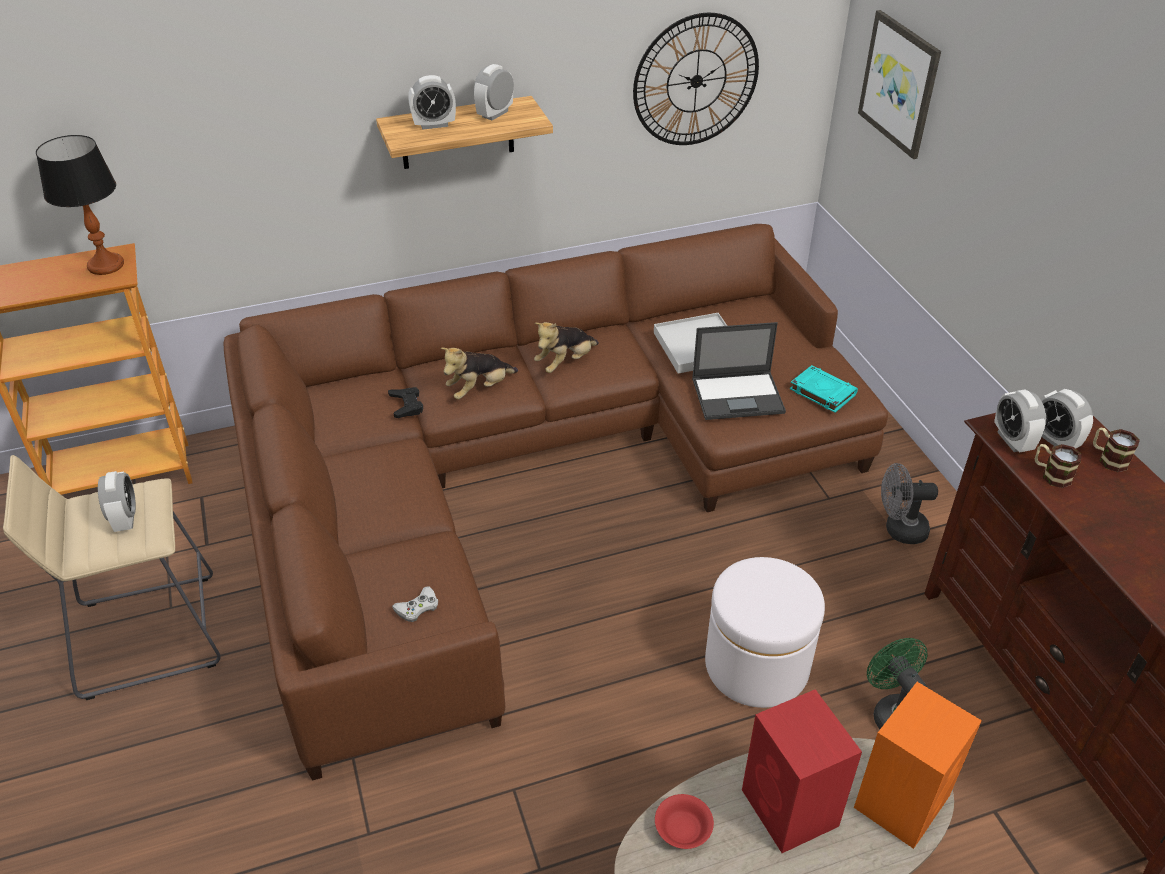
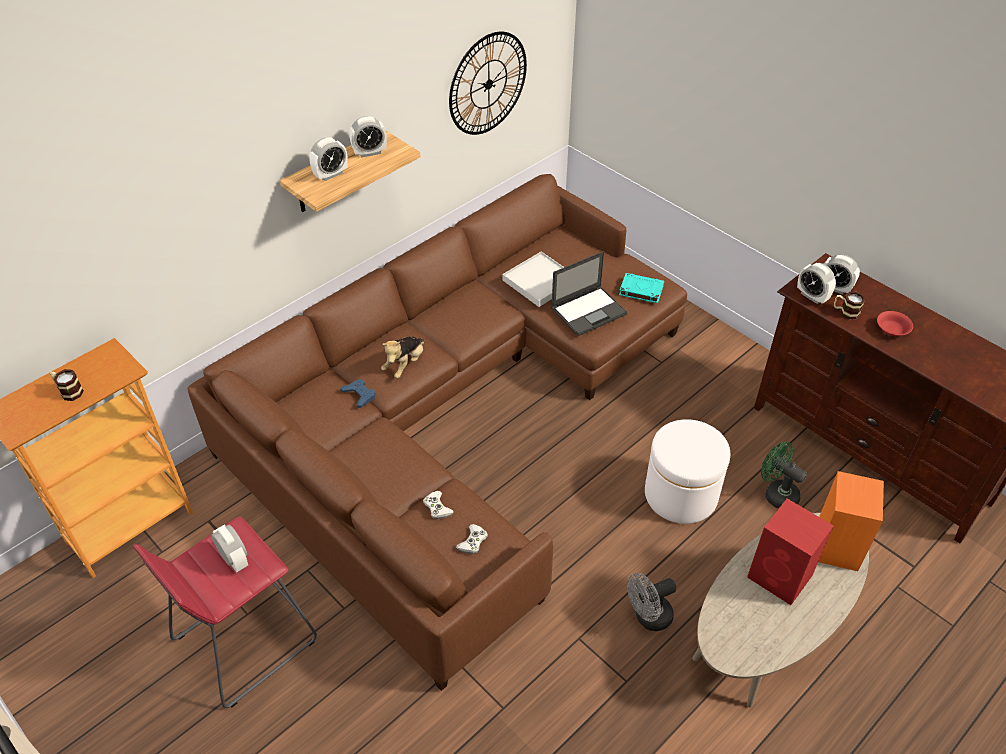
camera: 25 degrees left, 5 degrees up
beige stool [3,455,221,700] -> red stool [133,517,317,708]
table lamp [36,135,124,275] -> none
black game controller [388,387,423,418] -> blue game controller [340,379,375,408]
alarm clock [474,64,514,120] -> alarm clock turned 120 degrees counterclockwise [349,116,387,158]
plush toy [534,322,599,373] -> none
red bowl [655,794,714,849] -> red bowl moved to [877,311,913,336]
picture [858,10,941,159] -> none
grey fan [881,463,938,544] -> grey fan moved to [627,573,676,631]
mug [1093,428,1140,472] -> mug moved to [50,369,84,401]
none -> white game controller [423,491,454,519]

